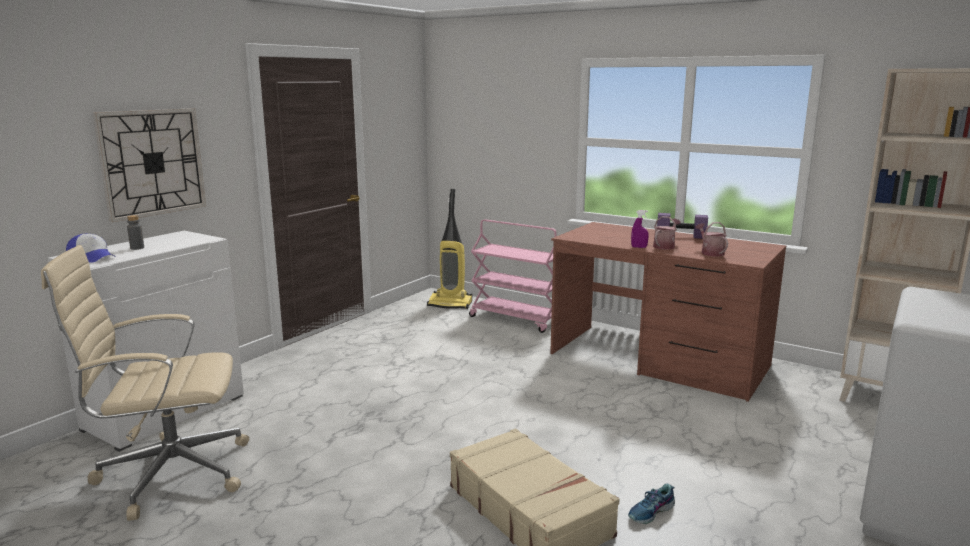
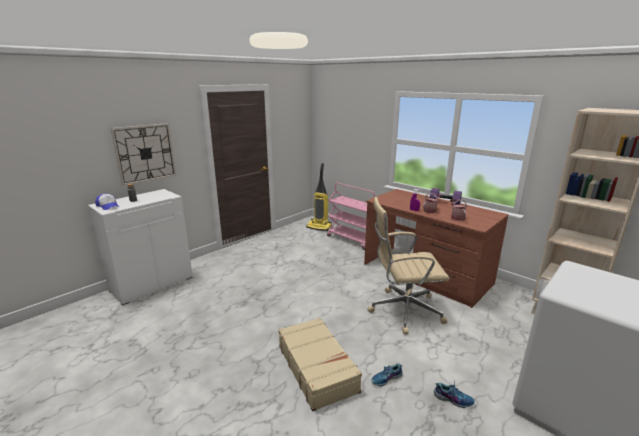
camera: 10 degrees right, 5 degrees up
beige office chair [41,245,249,521] -> beige office chair moved to [368,197,450,334]
none -> shoe [434,382,475,408]

